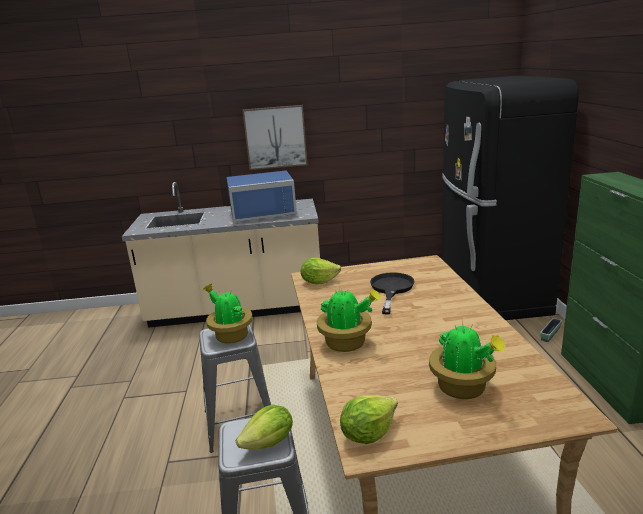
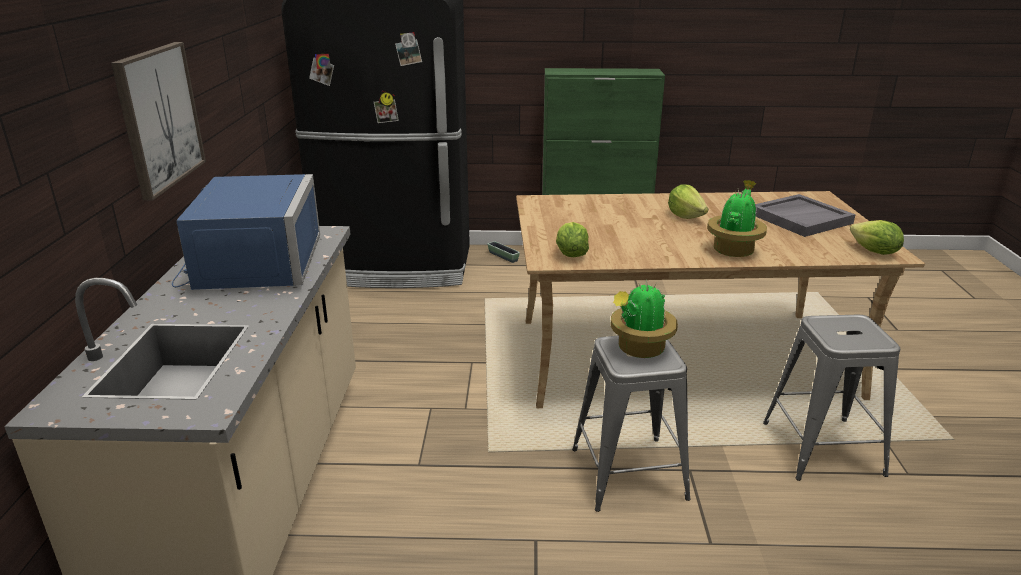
camera: 85 degrees left, 5 degrees up
lettuce [236,405,293,450] -> lettuce moved to [668,184,708,219]
black frying pan [370,272,415,314] -> none
potted plant [429,322,506,399] -> grey tray [755,194,856,237]

